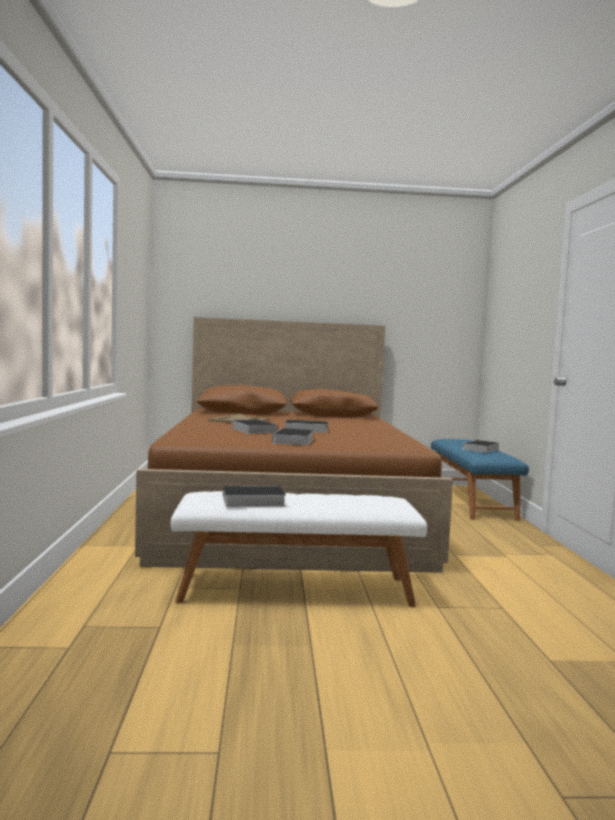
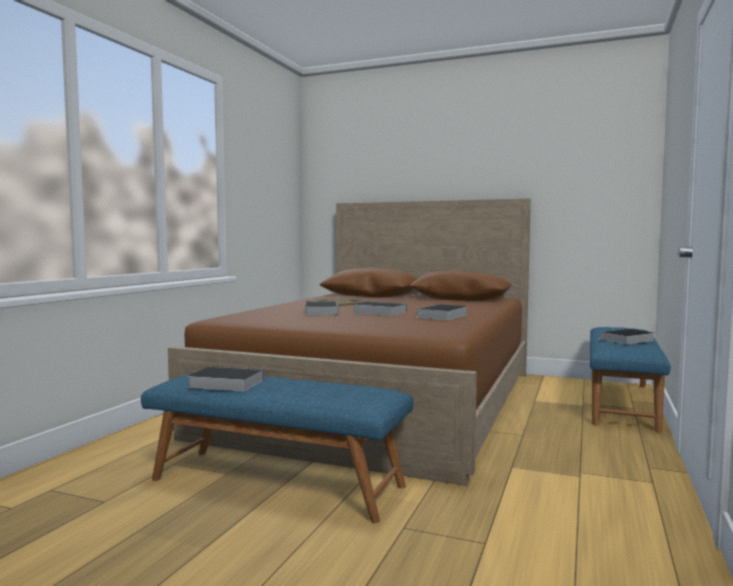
camera: 25 degrees right, 0 degrees up
white bench [171,491,427,607] -> blue bench [141,373,413,523]
book [272,428,314,445] -> book moved to [415,304,468,320]

